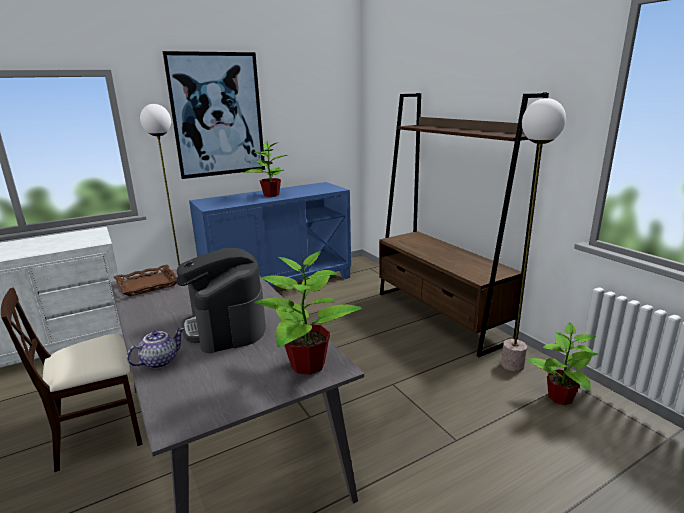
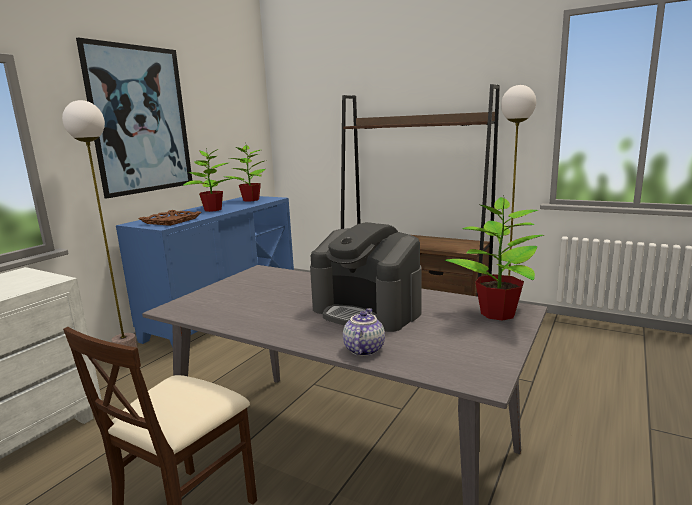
camera: 30 degrees left, 5 degrees down
brown tray [114,265,177,296] -> brown tray moved to [138,210,202,226]
potted plant [526,322,598,405] -> potted plant moved to [225,145,265,202]

